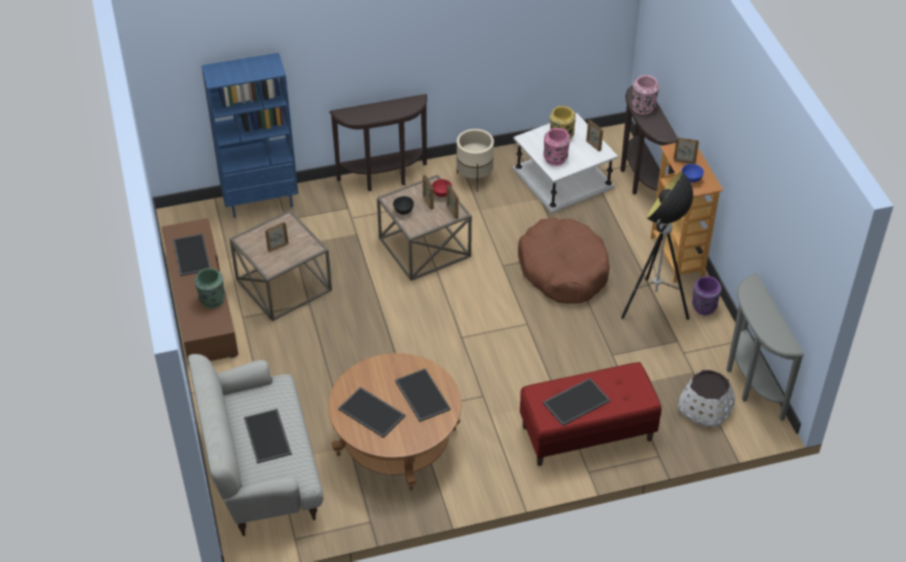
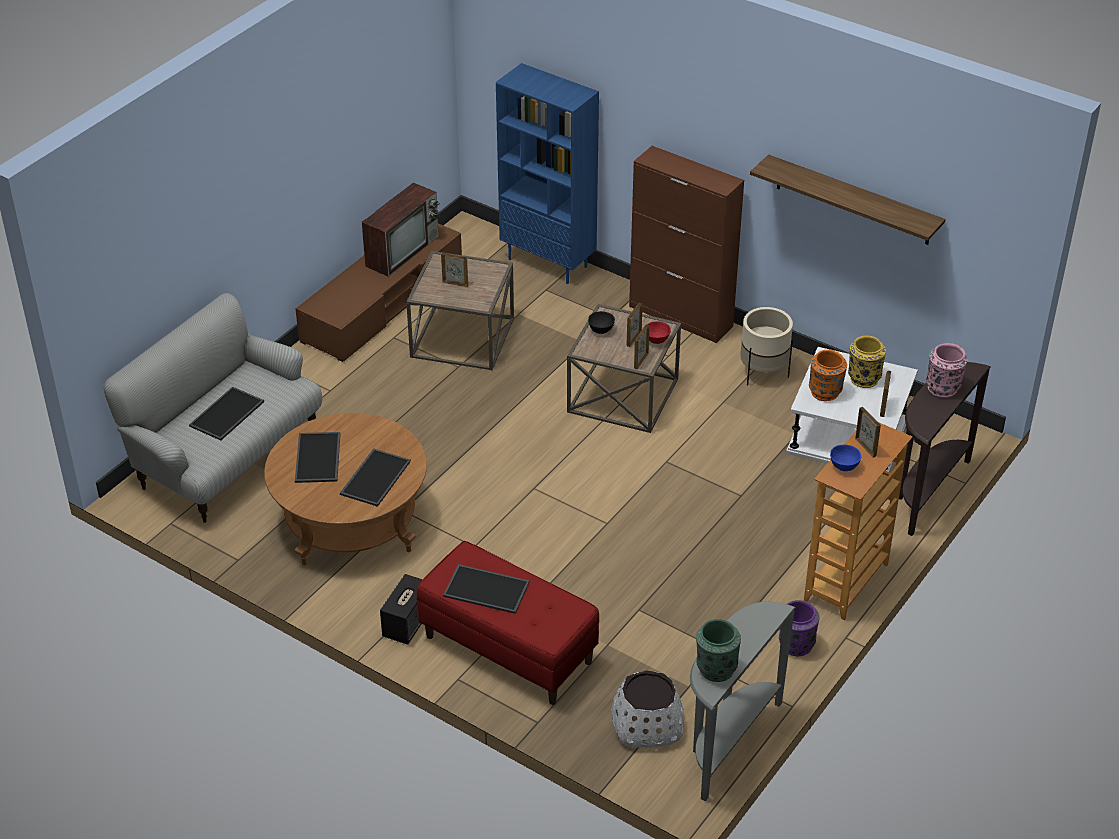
camera: 50 degrees right, 5 degrees down
tray [173,234,211,276] -> television [362,183,440,277]
green vase [194,268,225,308] -> green vase moved to [696,619,741,682]
brown console table [329,94,427,191] -> brown cabinet [629,146,744,343]
brown dog bed [518,217,610,304] -> none
pink vase [543,128,570,166] -> orange vase [809,350,847,401]
floor lamp [621,171,693,320] -> none
none -> speaker [380,574,423,645]
none -> shelf [750,154,946,245]

